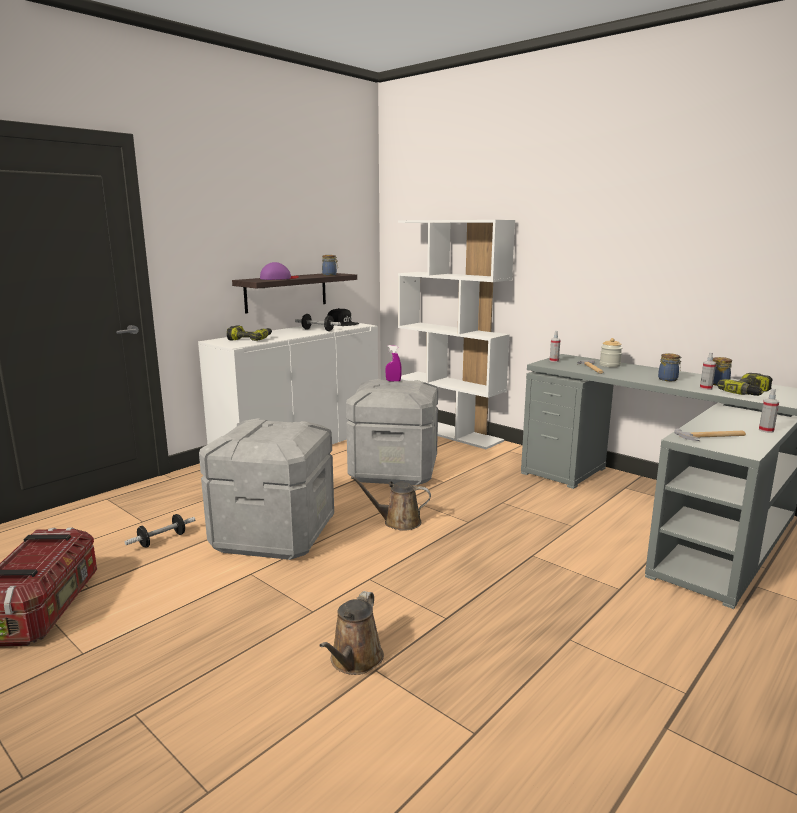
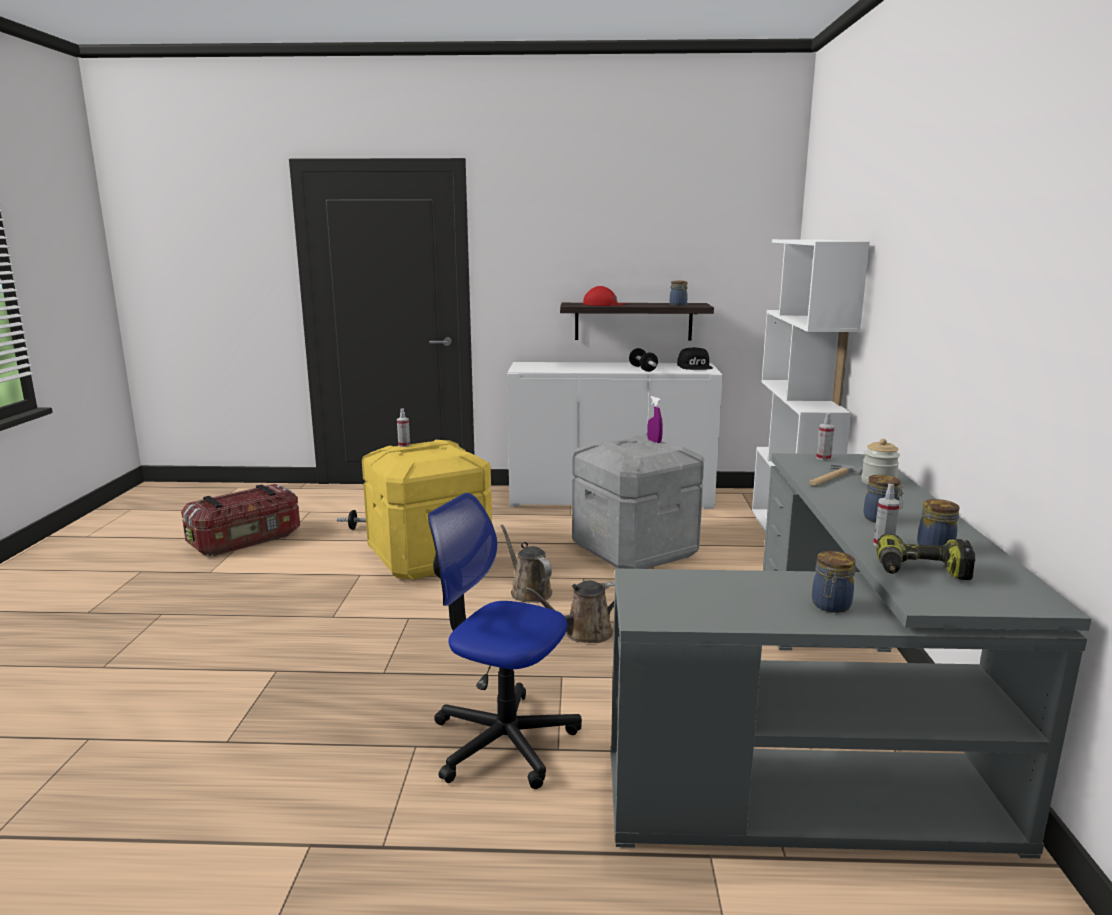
camera: 50 degrees right, 0 degrees up
grey storage box [199,418,334,560] -> yellow storage box [362,440,492,580]
power drill [227,326,272,341] -> none
purple cap [260,262,299,280] -> red cap [583,286,627,306]
brown watering can [319,591,384,675] -> brown watering can moved to [525,581,615,643]
hammer [674,428,746,441] -> none
spray bottle [759,389,779,433] -> spray bottle moved to [397,408,410,447]
none -> office chair [428,493,582,789]
none -> jar [812,551,856,613]

